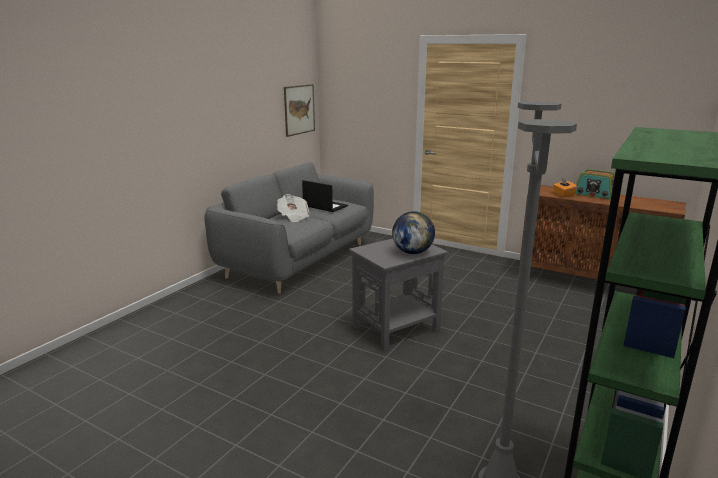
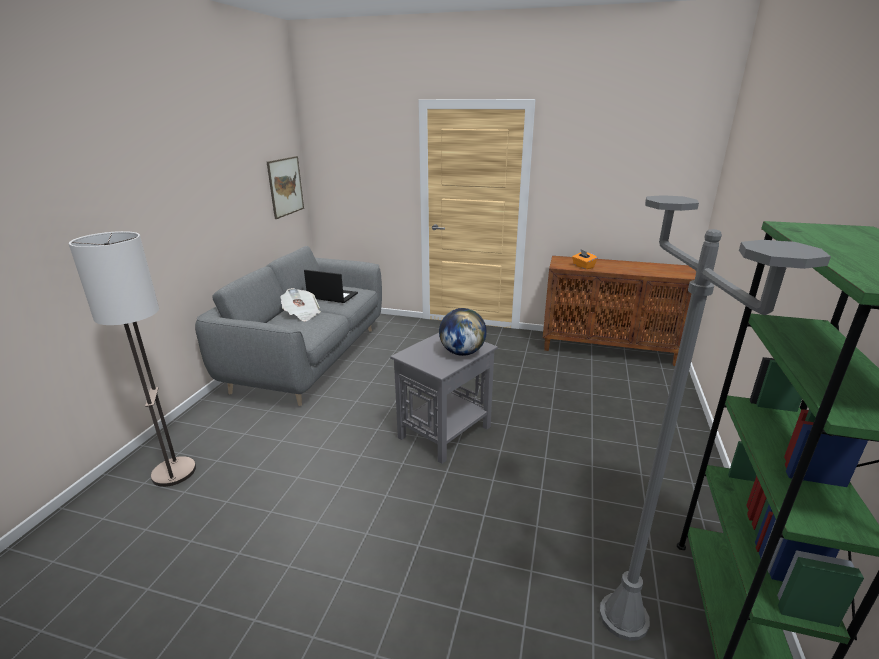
camera: 15 degrees left, 5 degrees up
radio [575,169,615,200] -> none
none -> floor lamp [68,231,196,487]

